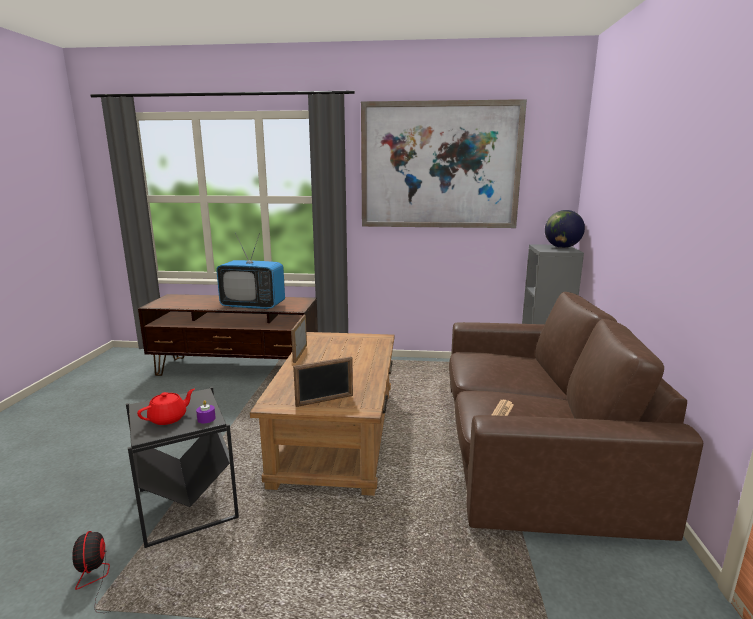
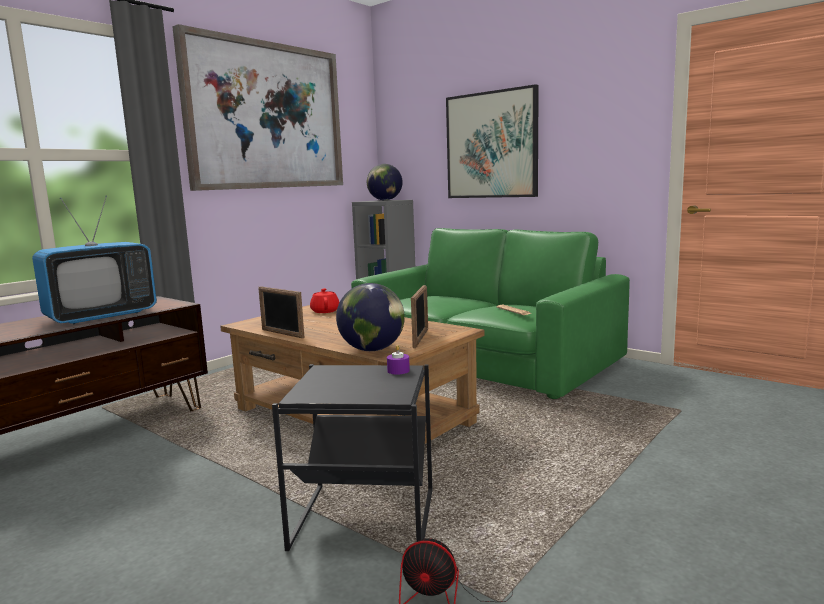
camera: 55 degrees left, 5 degrees down
red teapot [137,389,195,425] -> red teapot moved to [310,288,340,313]
brown sofa [449,292,703,541] -> green sofa [351,228,630,399]
none -> globe [336,283,405,351]
none -> picture [446,84,539,198]

